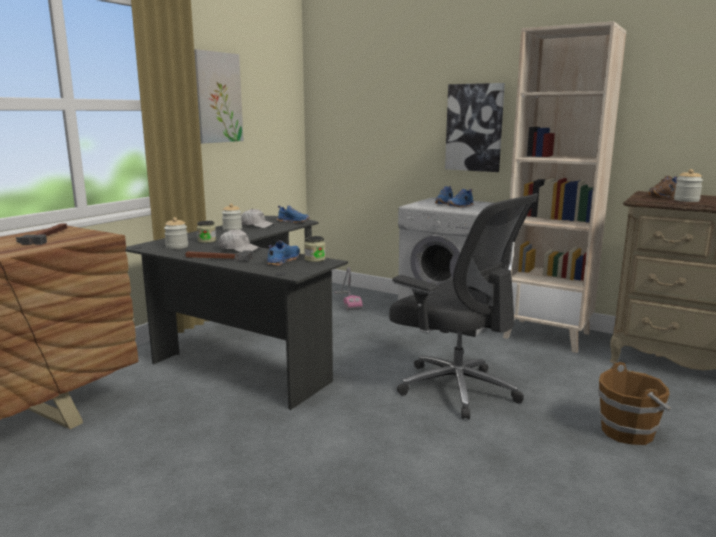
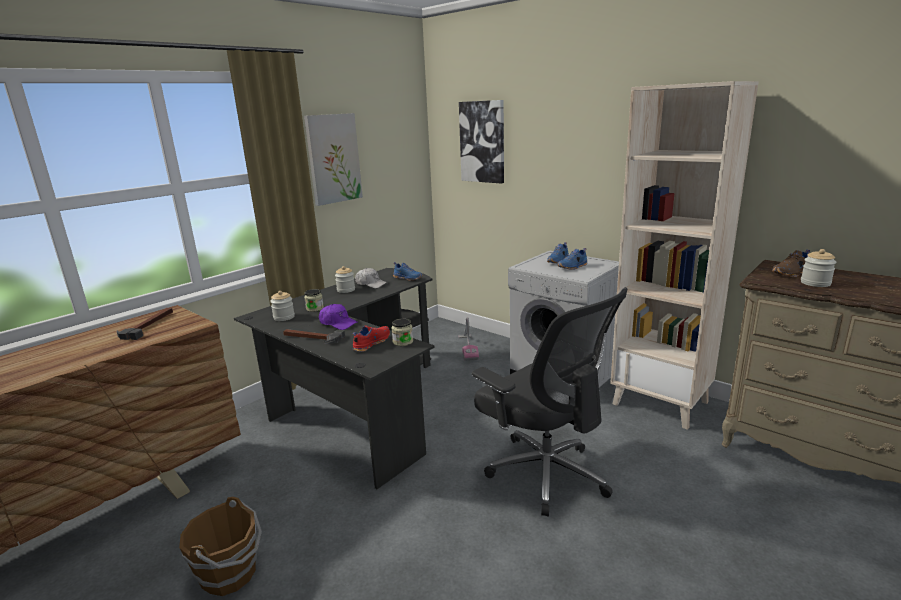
camera: 10 degrees right, 5 degrees up
white cap [219,229,260,252] -> purple cap [319,304,358,330]
blue shoe [267,241,300,266] -> red shoe [353,326,390,352]
picture [445,83,505,172] -> picture moved to [459,100,504,183]
brown bucket [598,362,671,445] -> brown bucket moved to [179,497,262,596]

